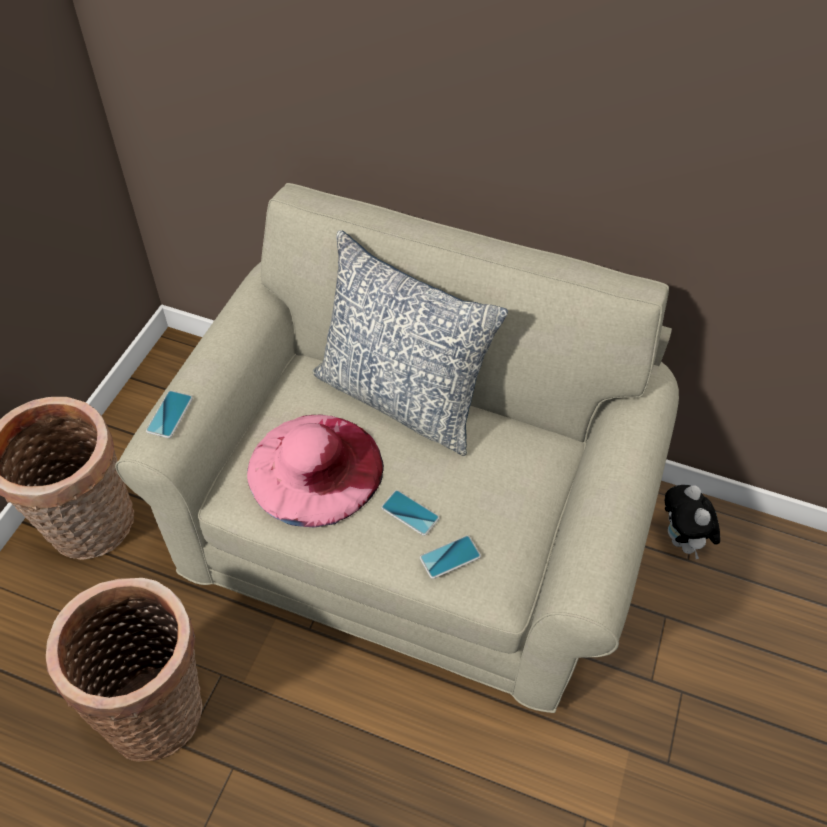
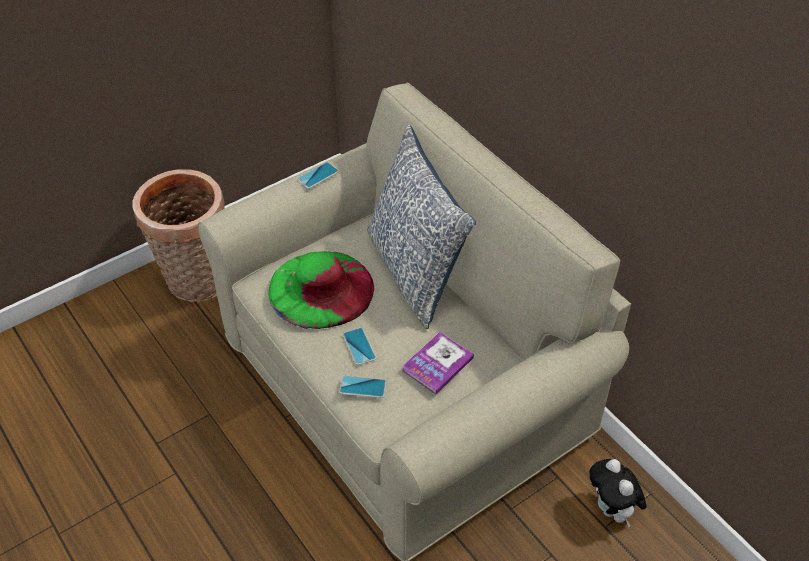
camera: 35 degrees right, 5 degrees down
basket [46,578,202,762] -> none
phone [146,391,193,438] -> phone moved to [297,162,339,189]
pink hat [247,415,384,527] -> green hat [268,251,374,329]
plush toy [665,485,720,559] -> plush toy turned 45 degrees counterclockwise [589,459,646,527]
none -> book [402,332,474,394]

